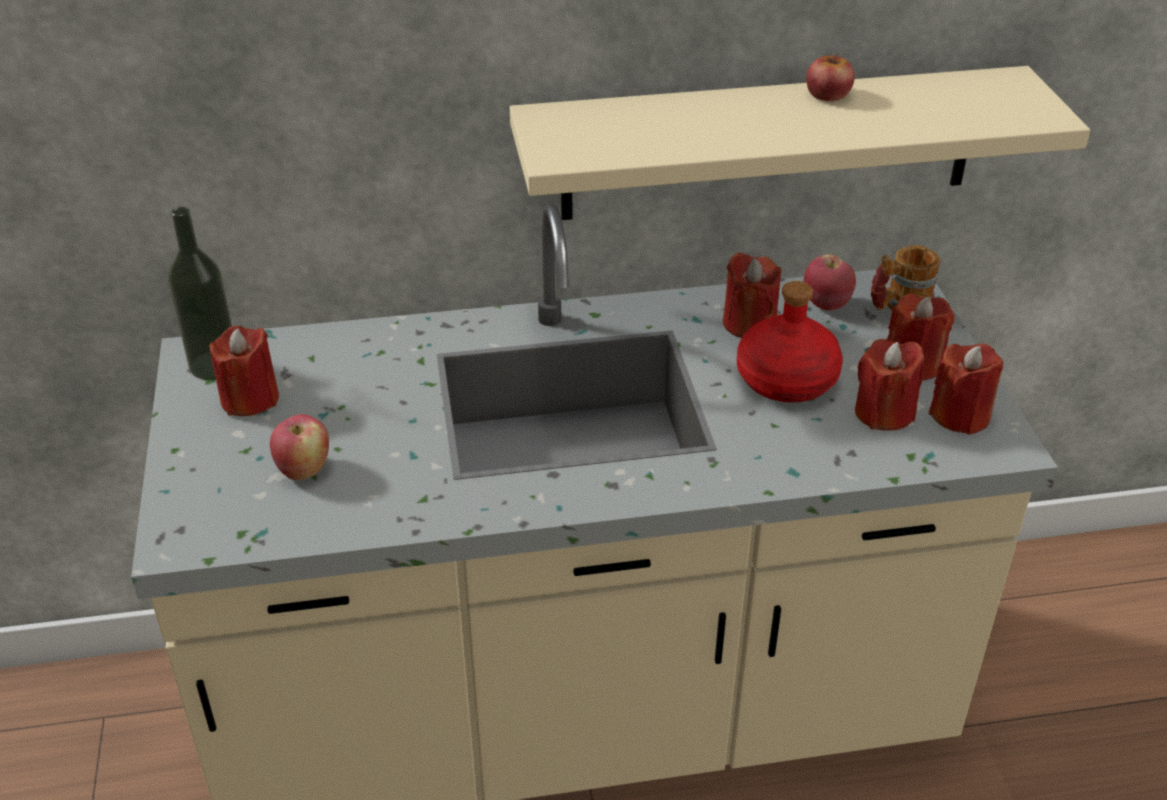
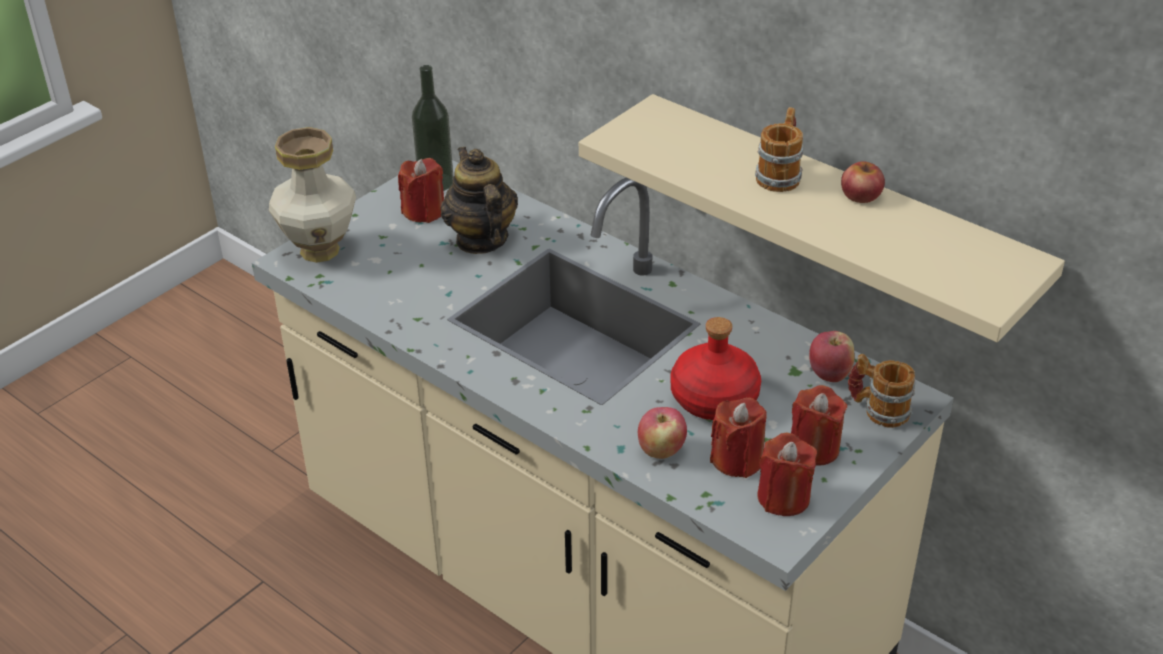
camera: 50 degrees right, 0 degrees up
apple [270,414,329,480] -> apple moved to [638,407,687,459]
red candle [723,252,781,338] -> none
none -> vase [269,127,356,263]
none -> teapot [441,147,518,254]
none -> mug [755,107,804,192]

